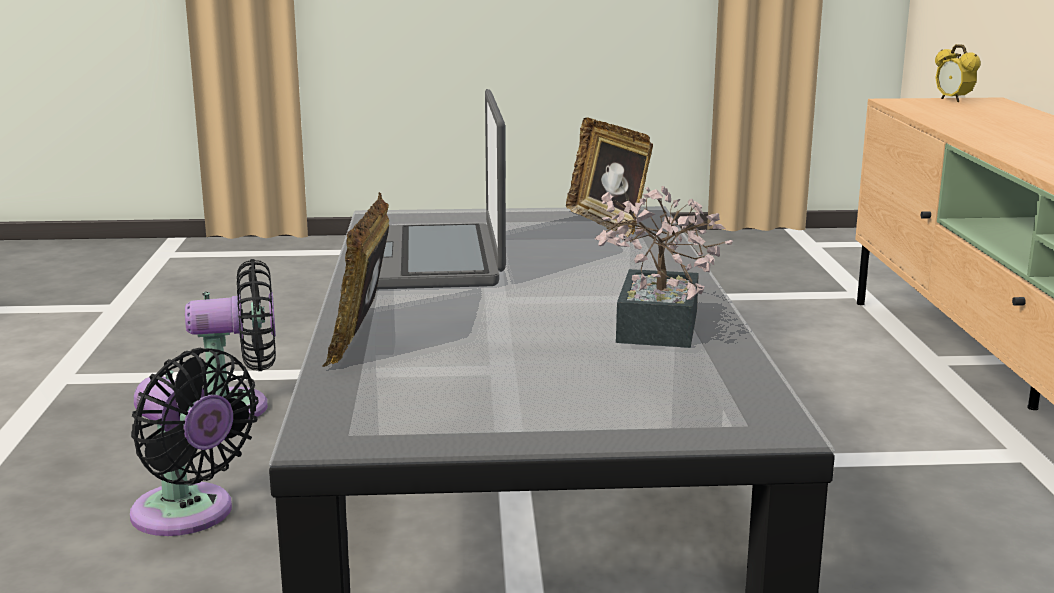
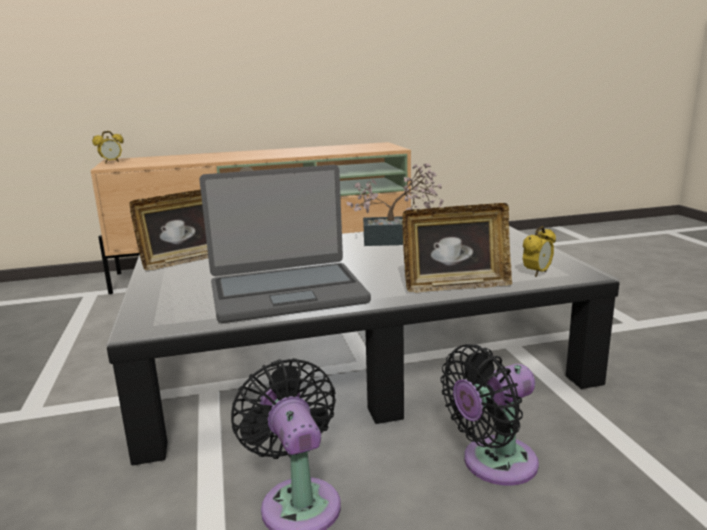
camera: 100 degrees left, 0 degrees up
black fan [130,347,259,536] -> black fan turned 150 degrees counterclockwise [441,344,539,486]
none -> alarm clock [523,226,556,277]

